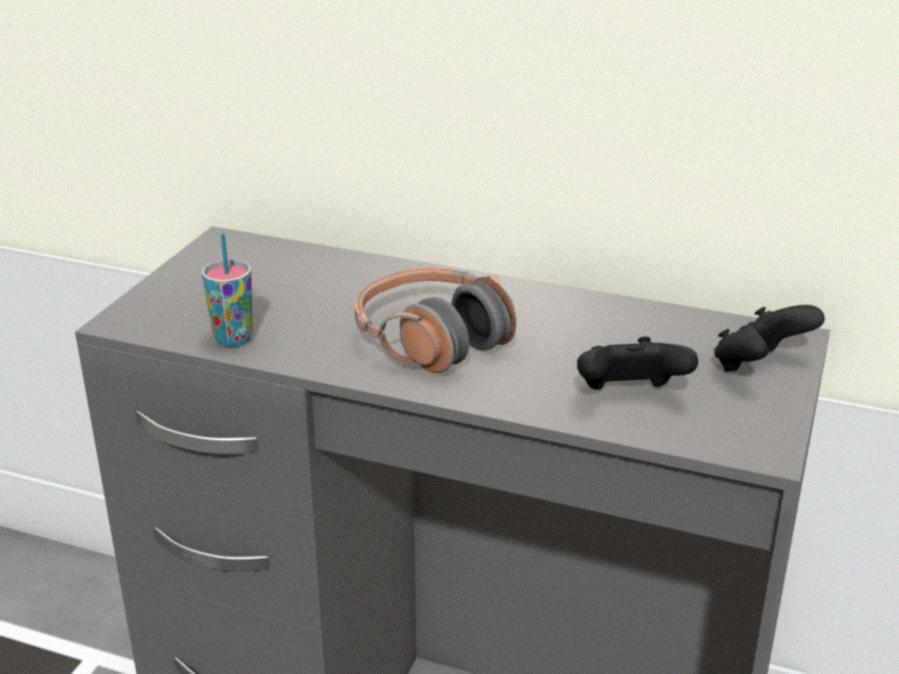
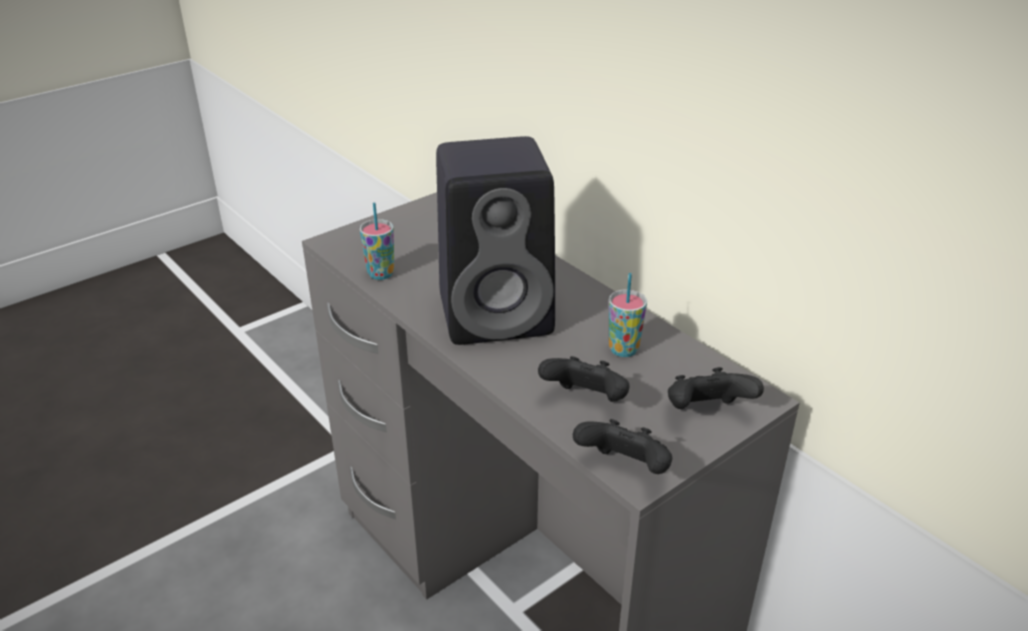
camera: 30 degrees right, 5 degrees up
headphones [355,267,516,373] -> black speaker [436,136,555,345]
none -> black game controller [573,419,672,474]
none -> cup [609,273,647,357]

